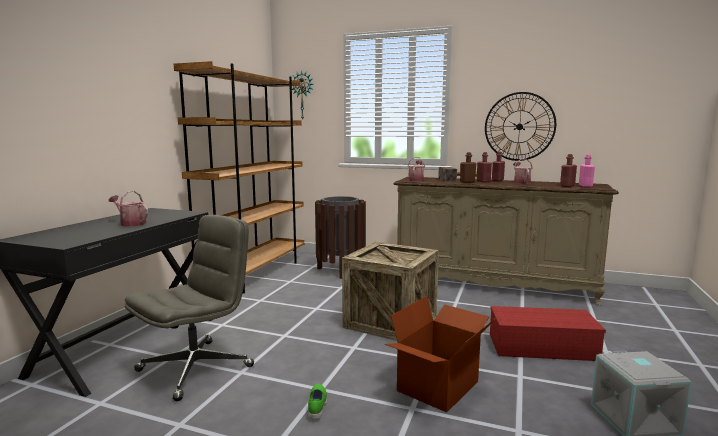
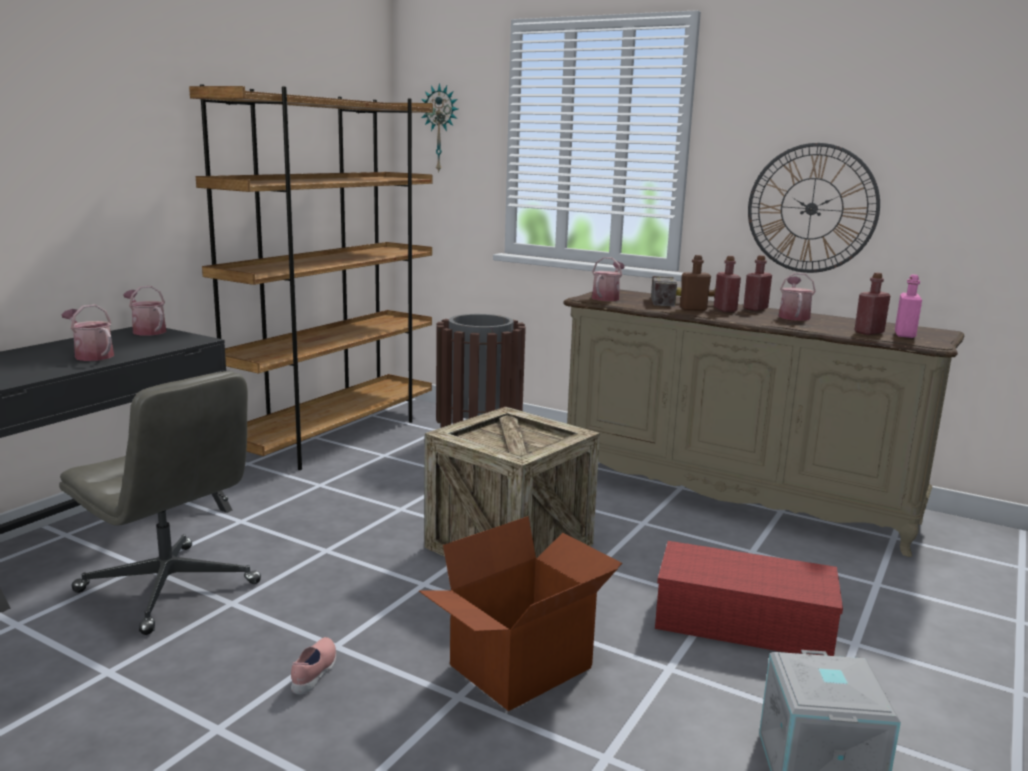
camera: 10 degrees right, 5 degrees up
grey office chair [125,215,254,401] -> grey office chair turned 75 degrees clockwise [59,371,261,635]
green shoe [308,384,327,421] -> pink shoe [291,637,336,695]
none -> watering can [123,286,166,336]

